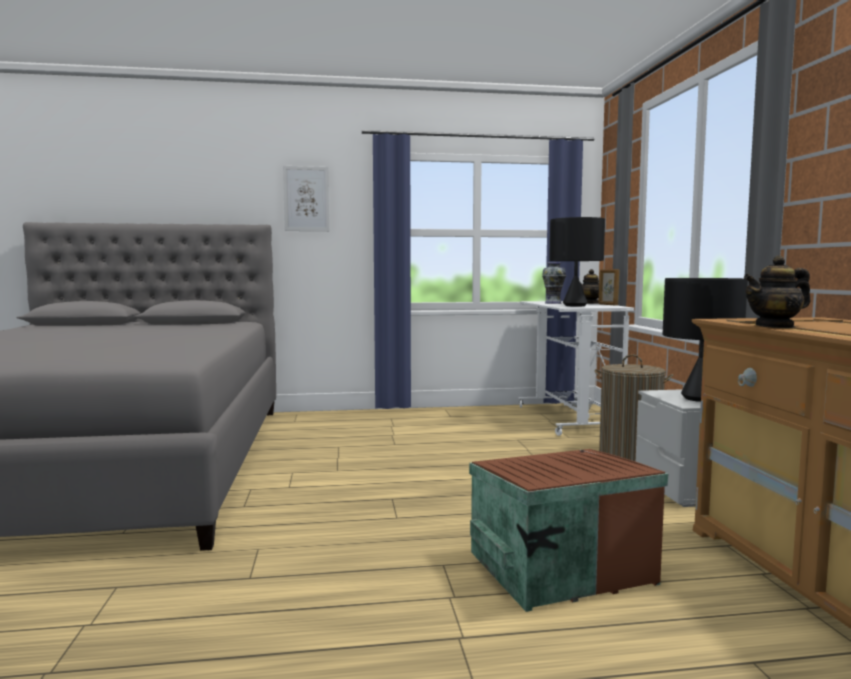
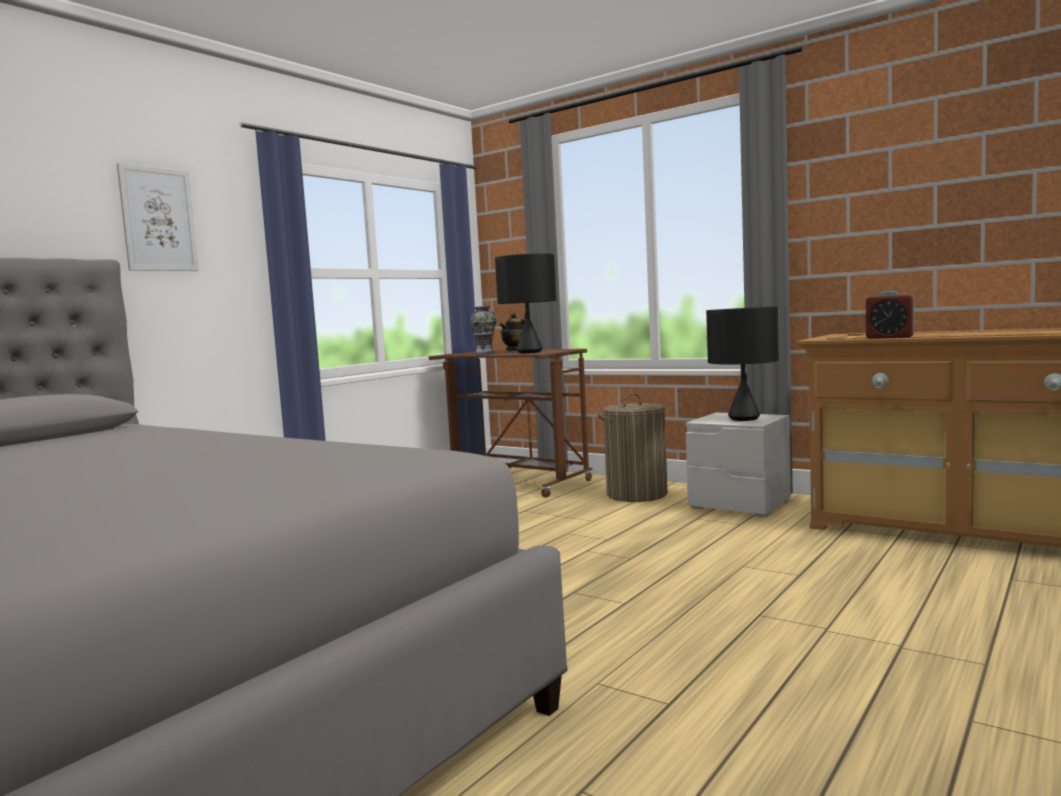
camera: 45 degrees left, 0 degrees up
brown storage box [469,449,668,612] -> none
white desk [518,301,634,436] -> brown desk [428,349,593,498]
picture frame [599,269,620,305] -> none
teapot [743,255,811,328] -> alarm clock [866,291,914,339]

